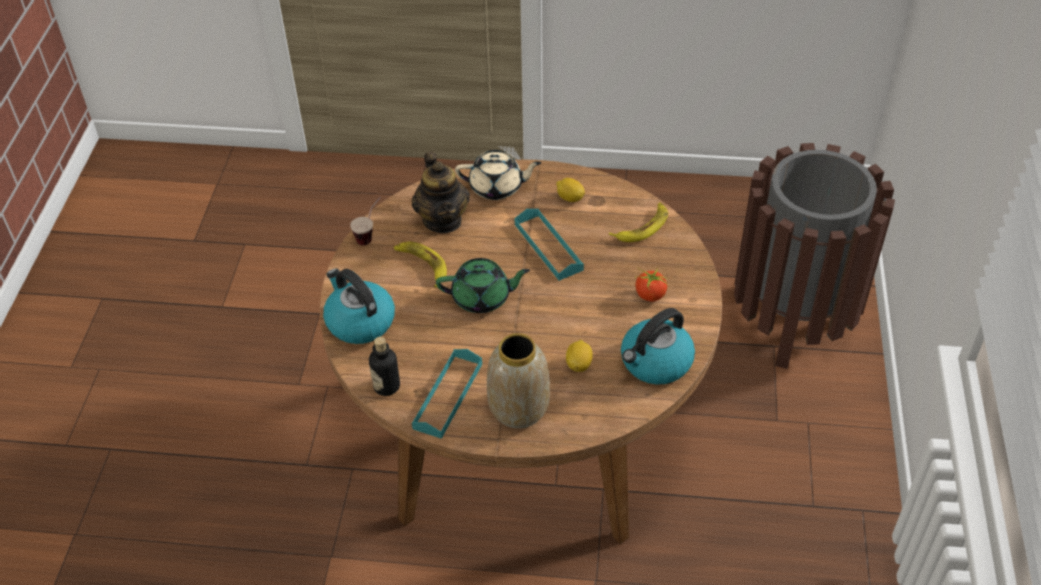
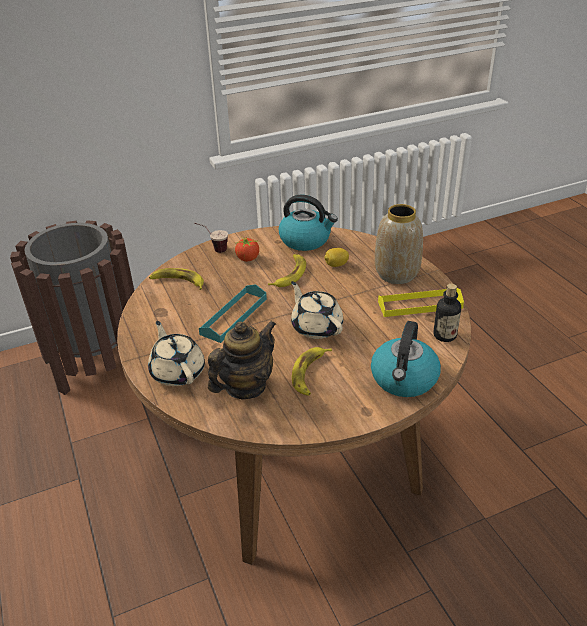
camera: 120 degrees left, 10 degrees down
cup [350,197,381,245] -> cup moved to [194,223,228,253]
turquoise tray [412,349,482,439] -> yellow tray [378,288,464,317]
green teapot [436,258,530,313] -> beige teapot [291,281,343,339]
lemon [556,178,585,202] -> none
none -> banana [268,254,306,287]

